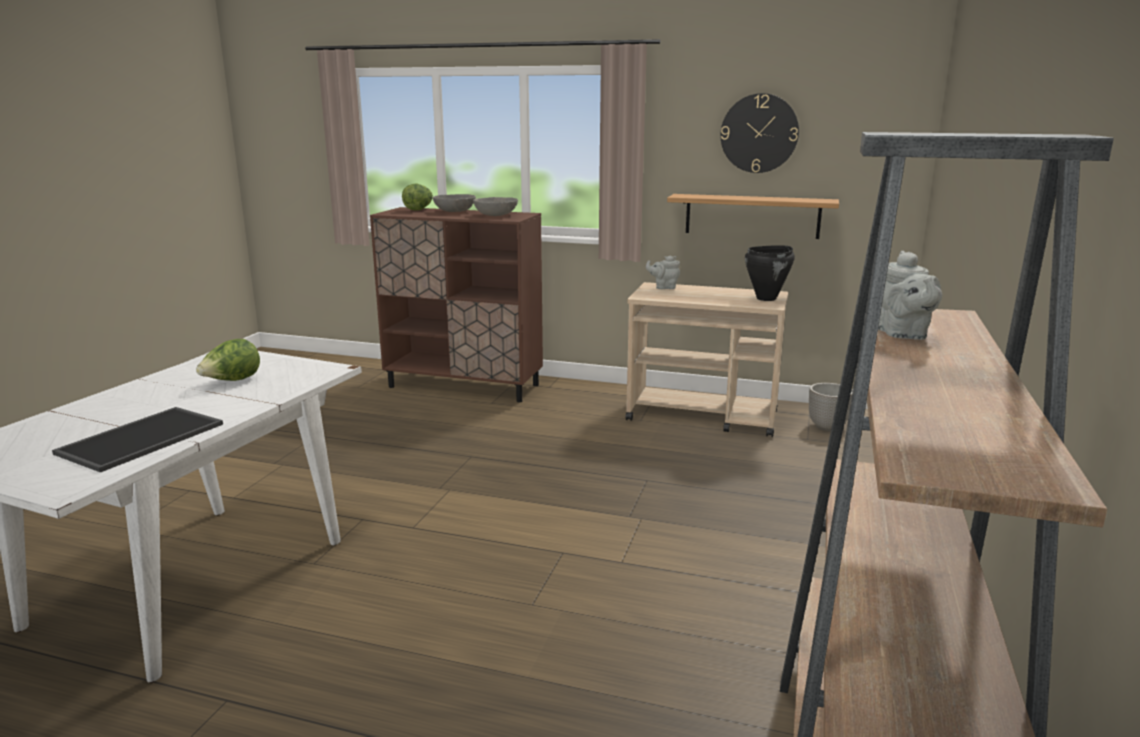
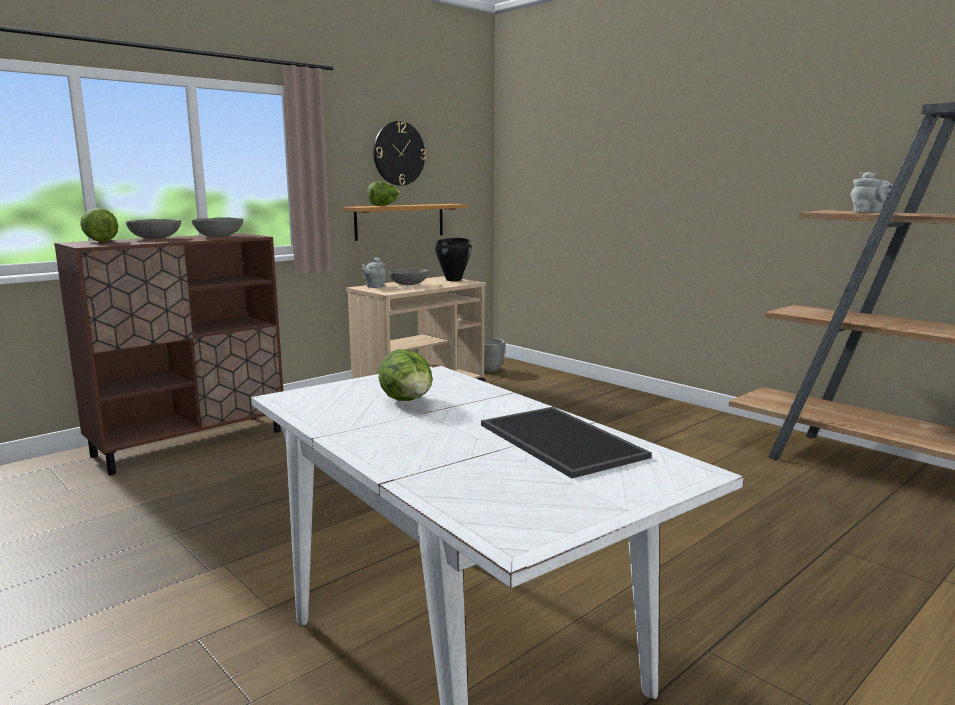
camera: 60 degrees left, 5 degrees down
none -> lettuce [367,181,402,206]
none -> grey bowl [389,268,429,285]

